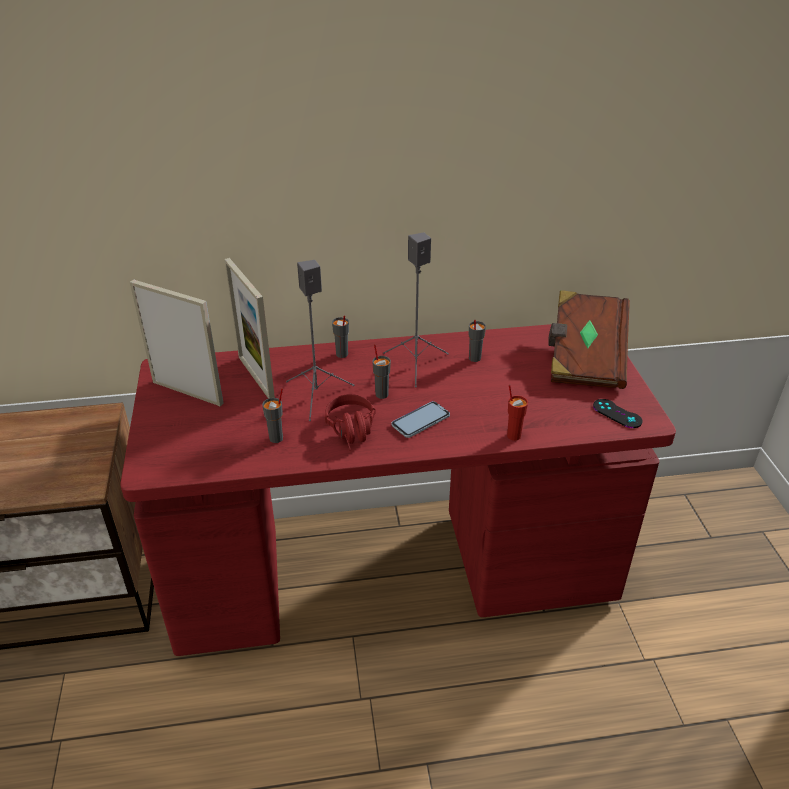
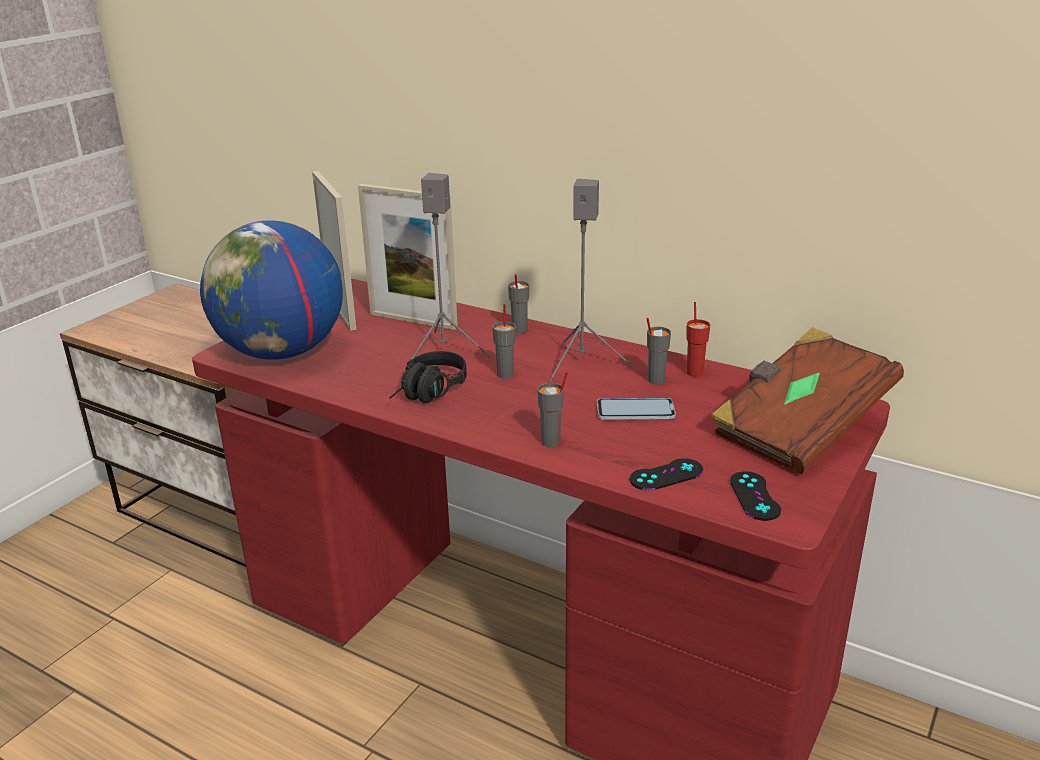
camera: 40 degrees right, 10 degrees down
picture frame [224,258,275,399] -> picture frame turned 75 degrees counterclockwise [358,184,458,330]
grey cup [262,388,283,443] -> grey cup moved to [537,371,568,447]
red headphones [325,394,375,450] -> black headphones [389,351,467,403]
phone [391,401,450,438] -> phone moved to [597,398,676,420]
red cup [507,385,528,441] -> red cup moved to [686,302,710,377]
none -> globe [200,221,343,360]
none -> black game controller [630,458,703,491]

